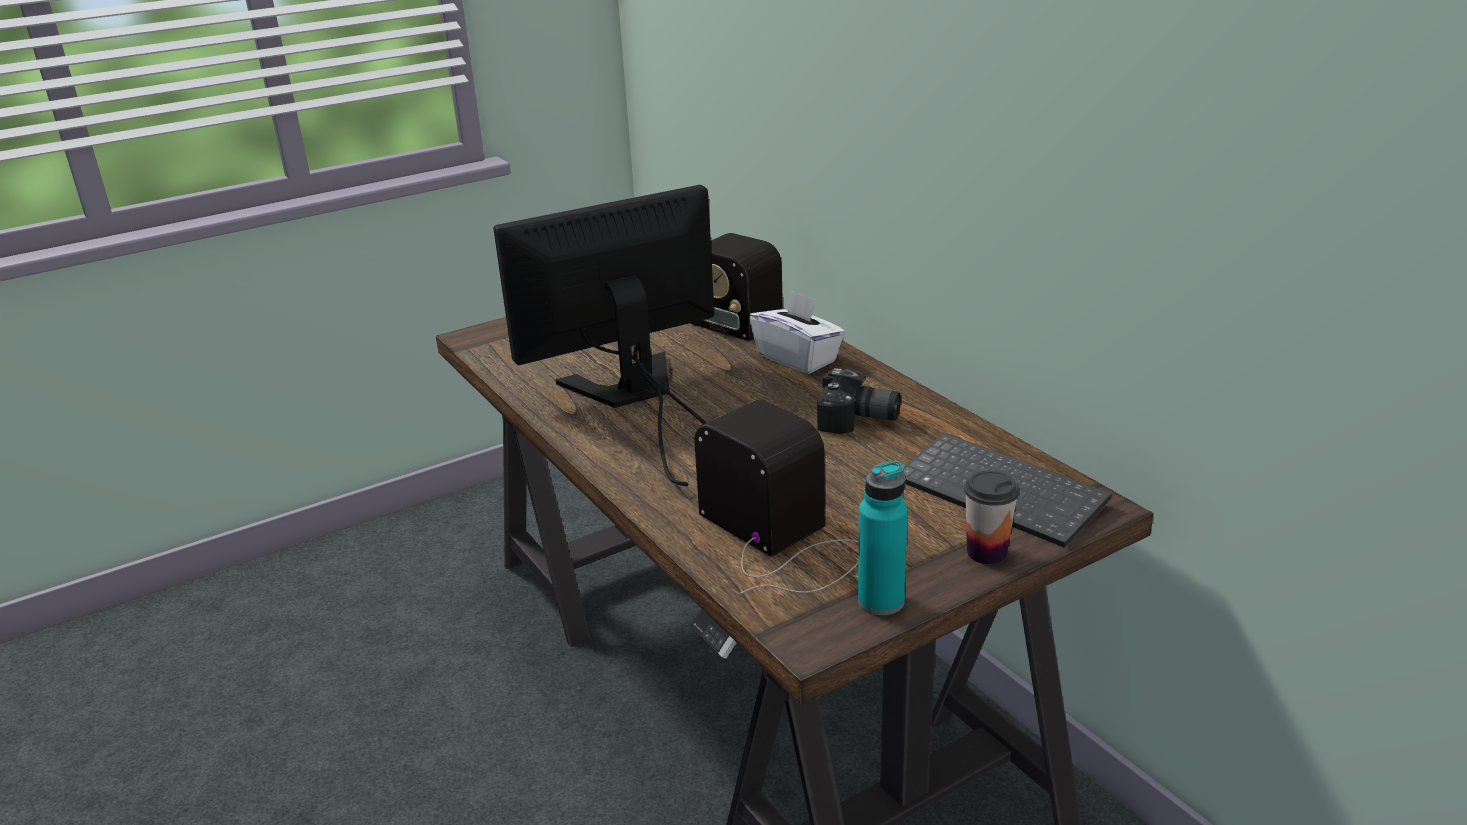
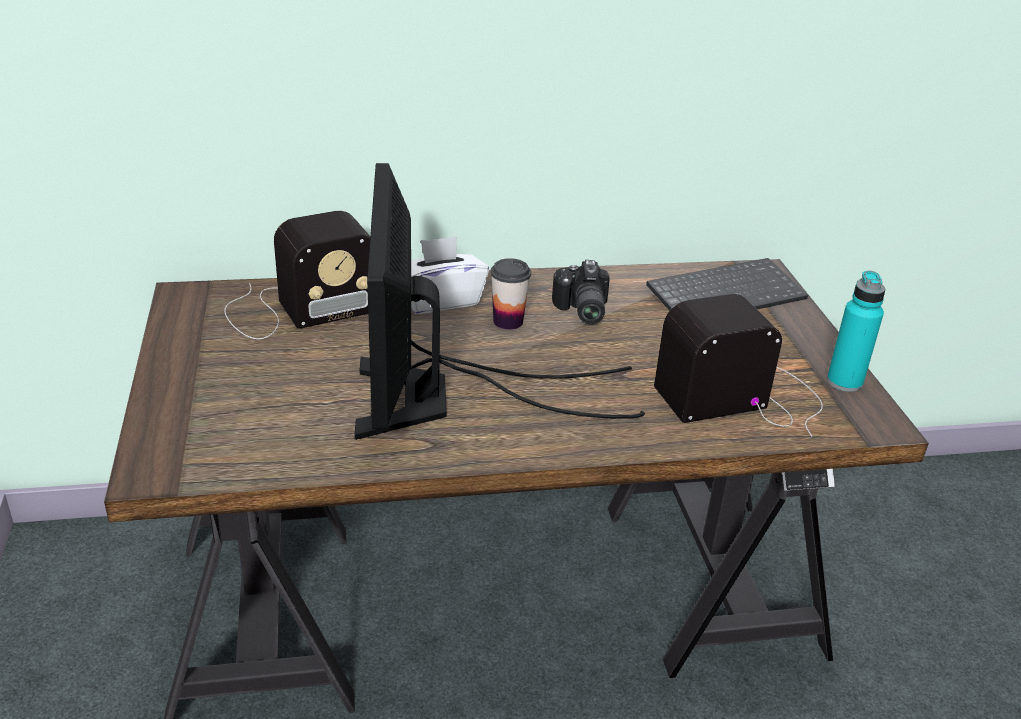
camera: 70 degrees left, 5 degrees up
camera [817,368,901,434] -> camera turned 135 degrees clockwise [552,260,610,324]
cup [964,470,1019,564] -> cup moved to [491,258,531,330]

